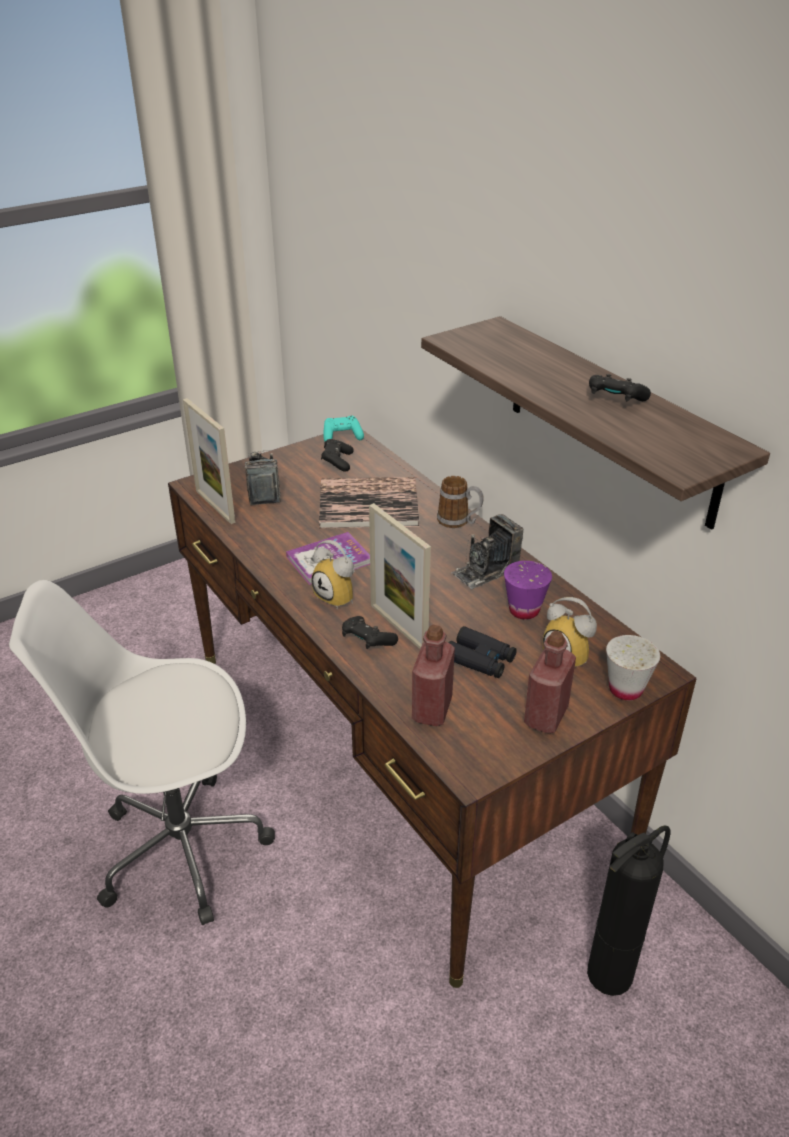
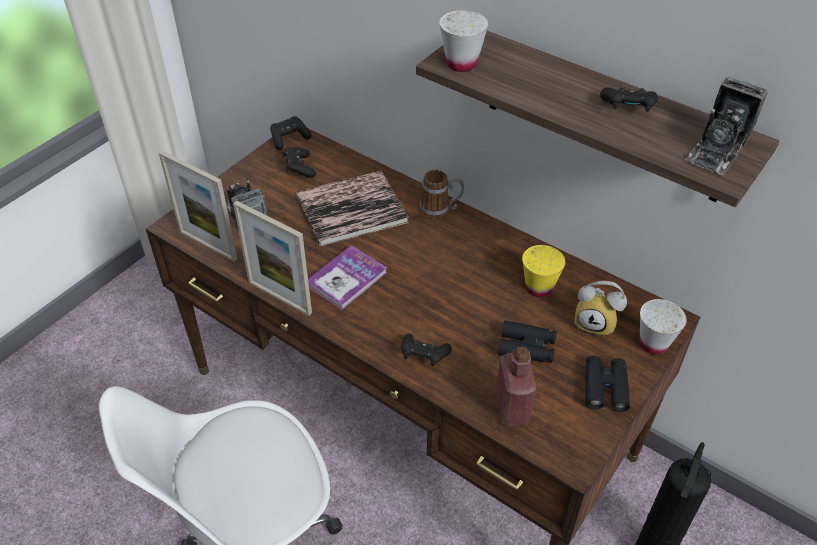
camera: 20 degrees left, 10 degrees up
alarm clock [311,540,354,609] -> none
turquoise game controller [324,415,364,442] -> black game controller [270,116,311,150]
picture frame [369,503,431,649] -> picture frame moved to [233,201,312,316]
camera [451,514,523,589] -> camera moved to [684,77,768,175]
purple cup [504,561,552,620] -> yellow cup [522,245,566,297]
red bottle [524,631,576,733] -> black binoculars [586,356,630,412]
none -> white cup [439,10,489,72]

